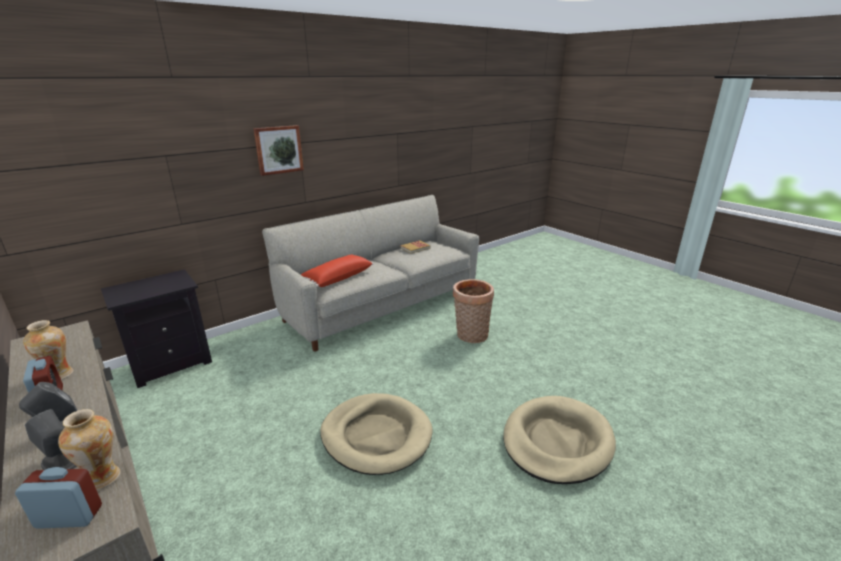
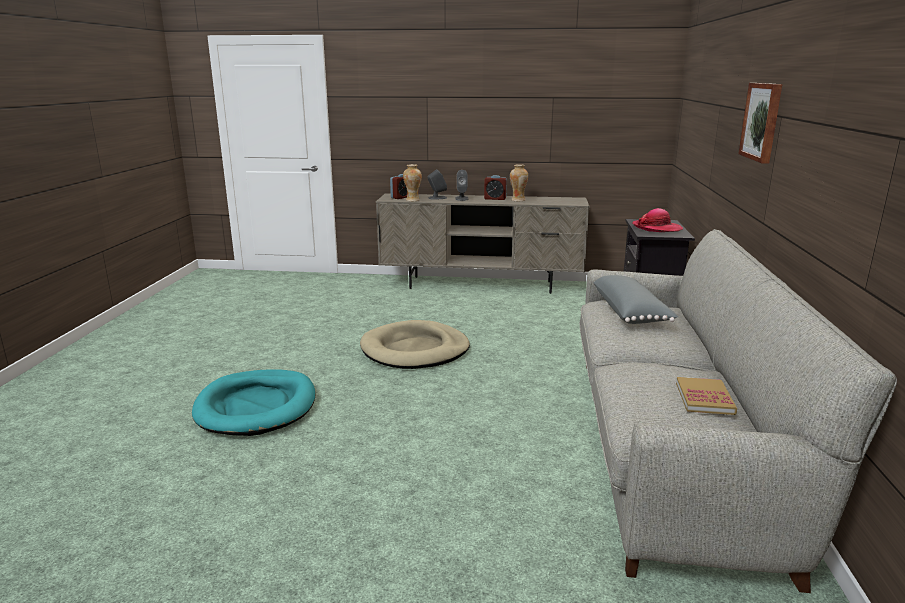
camera: 135 degrees right, 5 degrees down
red pillow [301,255,373,287] -> grey pillow [593,275,678,324]
basket [453,279,494,343] -> none
beige dog bed [503,396,616,484] -> turquoise dog bed [192,369,315,436]
none -> hat [632,208,683,232]

